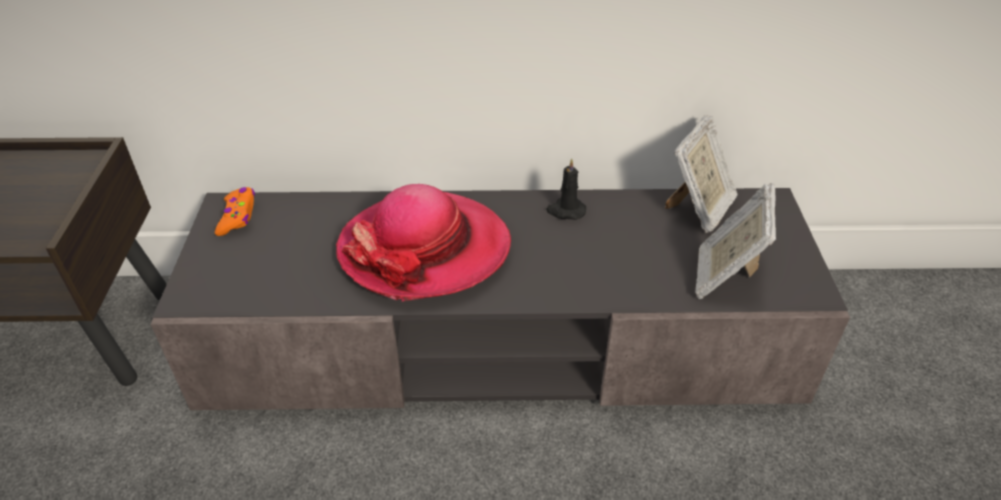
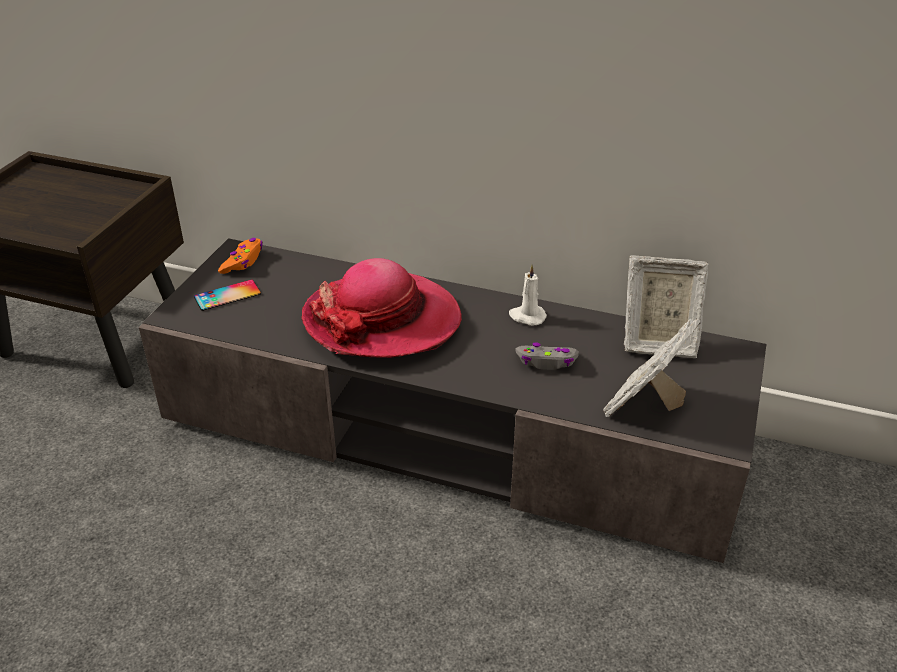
camera: 20 degrees right, 5 degrees down
black candle [546,158,586,220] -> white candle [509,265,547,326]
picture frame [665,115,738,233] -> picture frame turned 45 degrees clockwise [624,256,709,358]
none -> phone [194,280,261,311]
none -> grey game controller [516,342,579,370]

